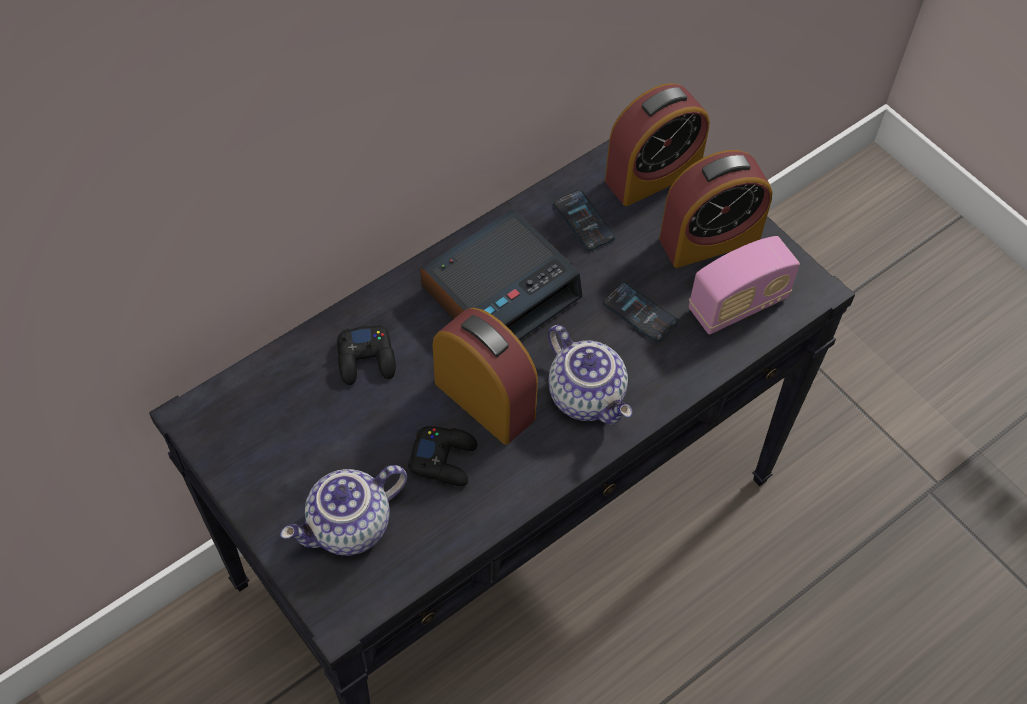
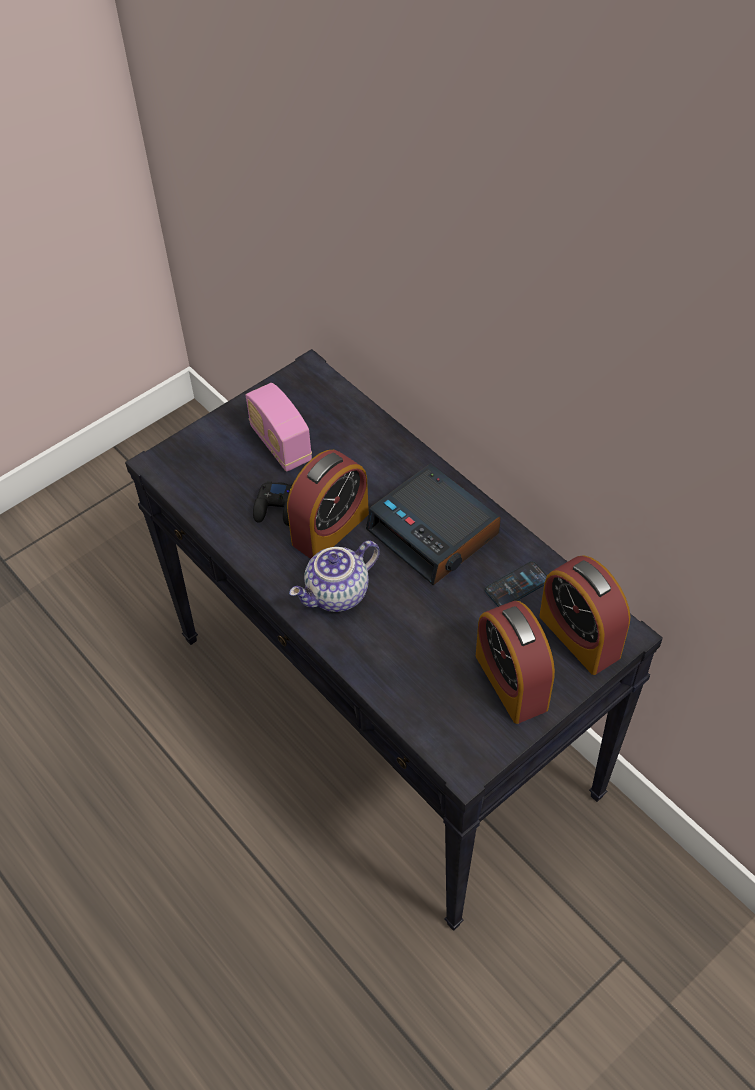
camera: 90 degrees right, 5 degrees down
teapot [280,465,407,555] -> none
black game controller [337,324,396,385] -> none
phone [602,282,678,343] -> none
radio [689,236,800,335] -> radio moved to [246,383,312,472]

